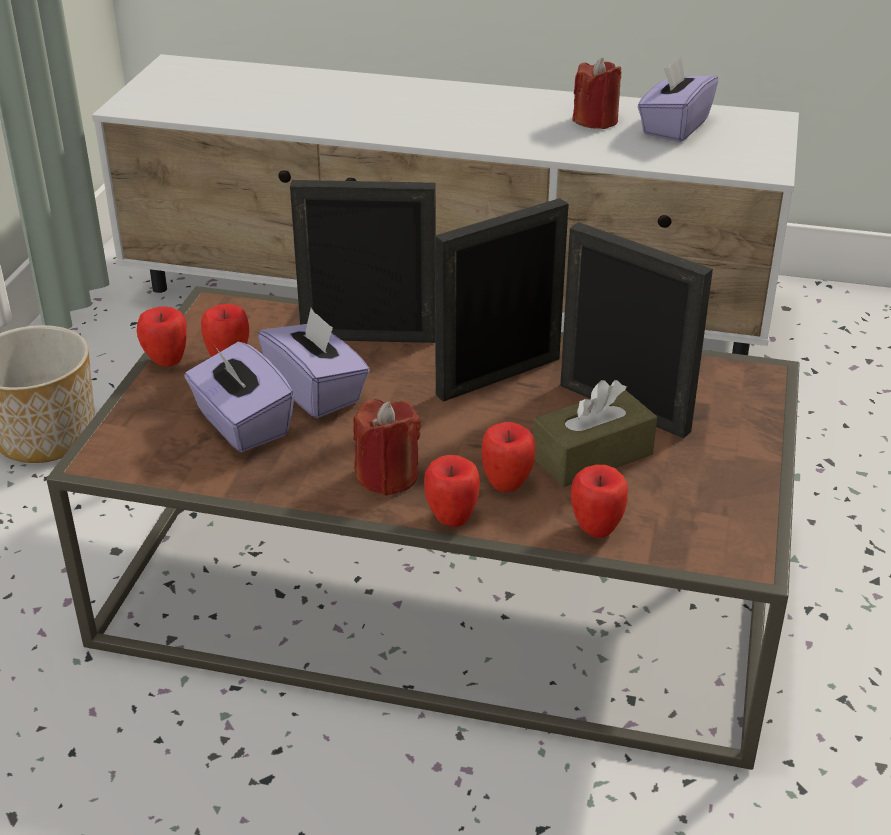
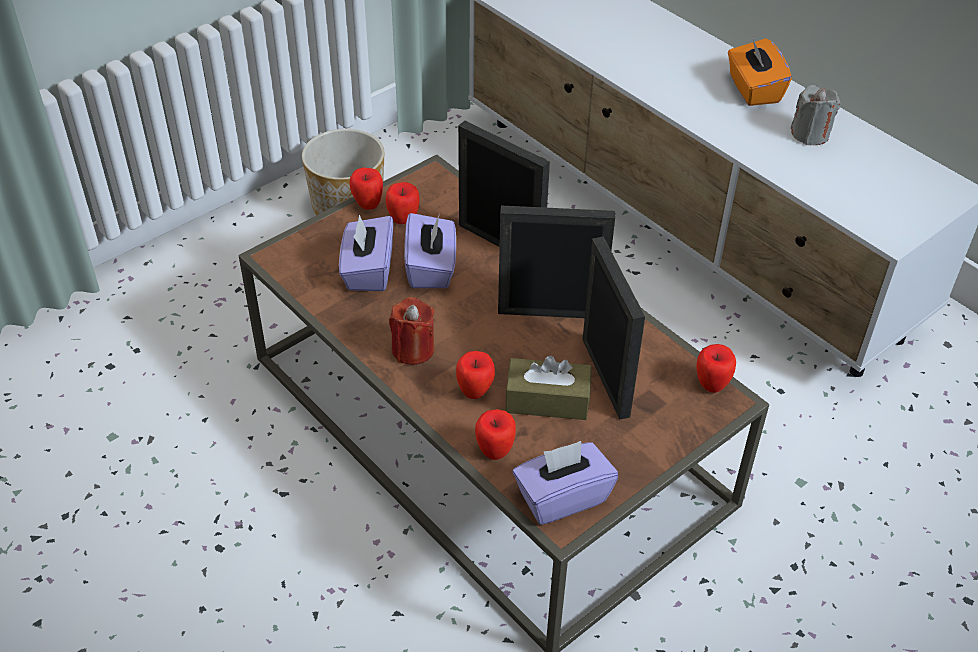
camera: 35 degrees right, 10 degrees up
apple [424,455,480,527] -> apple moved to [696,344,736,393]
red candle [572,58,621,129] -> grey candle [791,85,840,145]
purple tissue box [638,57,718,142] -> purple tissue box moved to [513,441,618,525]
none -> orange tissue box [728,37,792,106]

